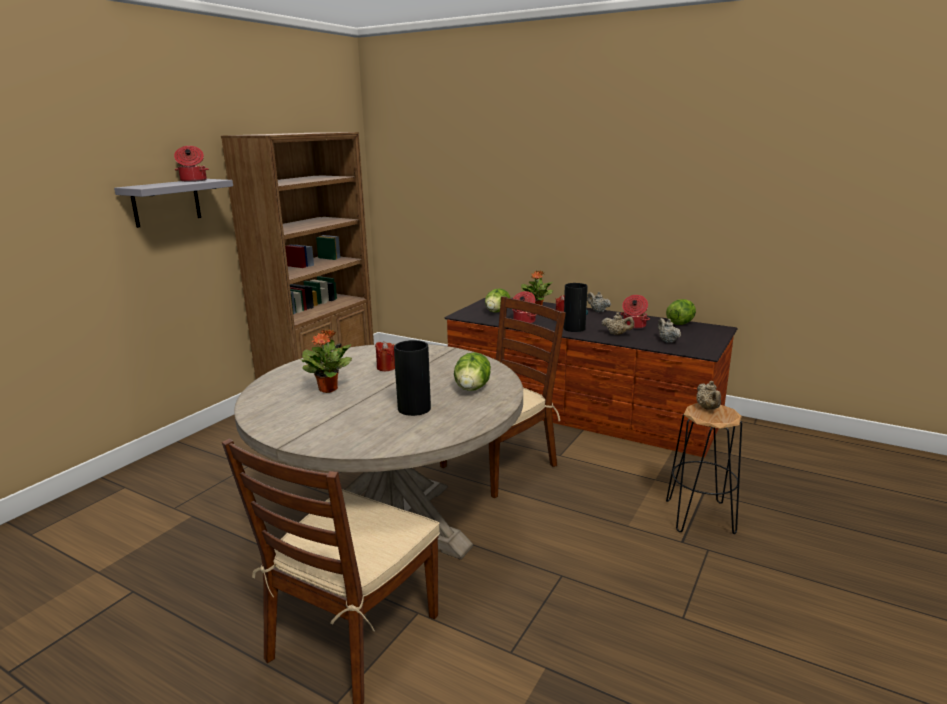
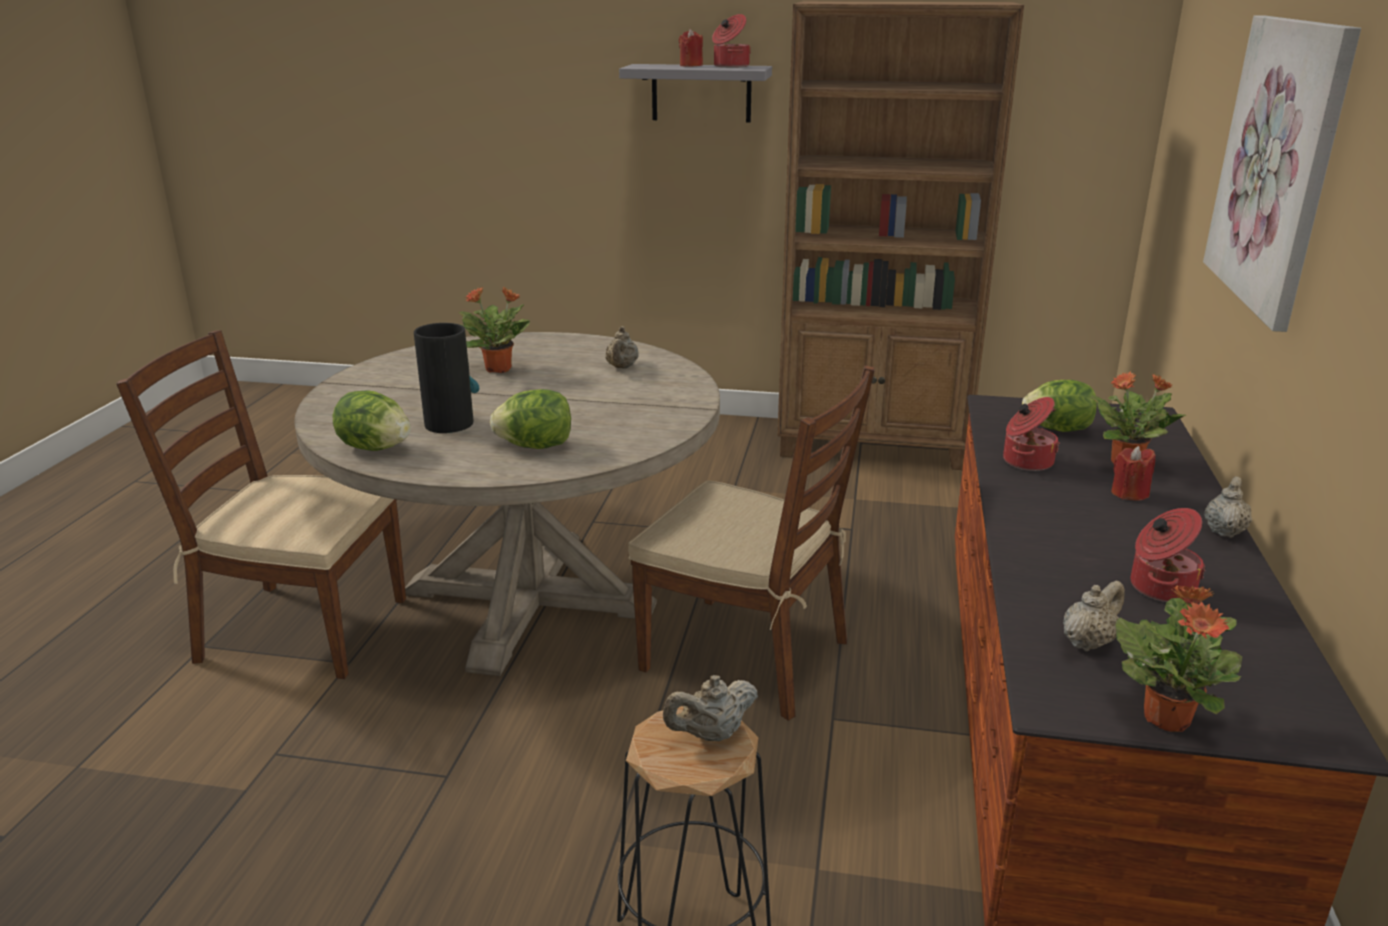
camera: 70 degrees right, 5 degrees up
red candle [375,341,395,371] -> red candle moved to [679,29,703,67]
vase [563,283,588,332] -> none
beige teapot [602,312,634,335] -> beige teapot moved to [605,326,639,369]
lettuce [666,299,696,325] -> lettuce moved to [333,390,411,451]
none -> potted plant [1115,585,1242,732]
none -> picture [1203,16,1361,332]

